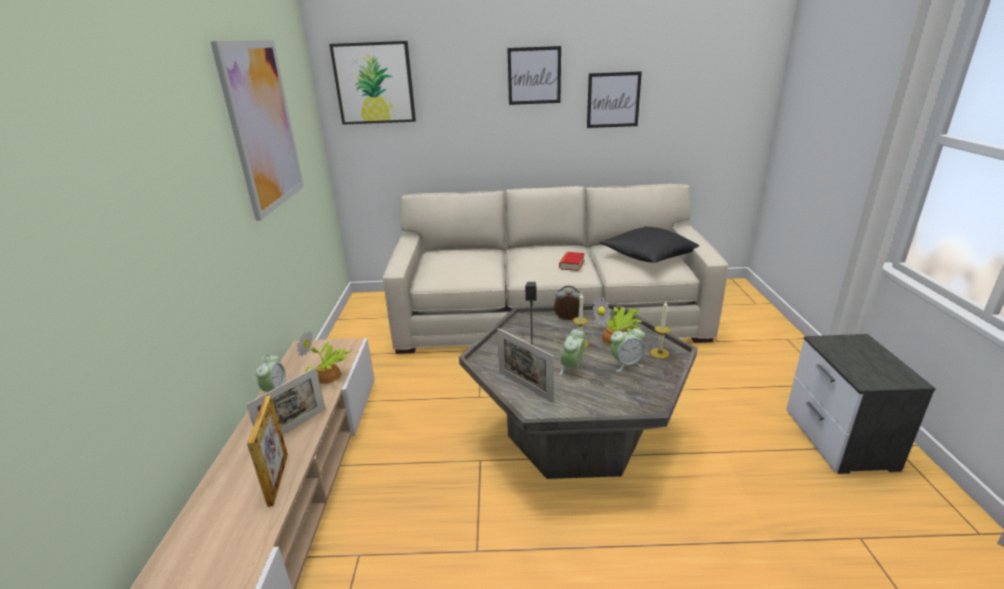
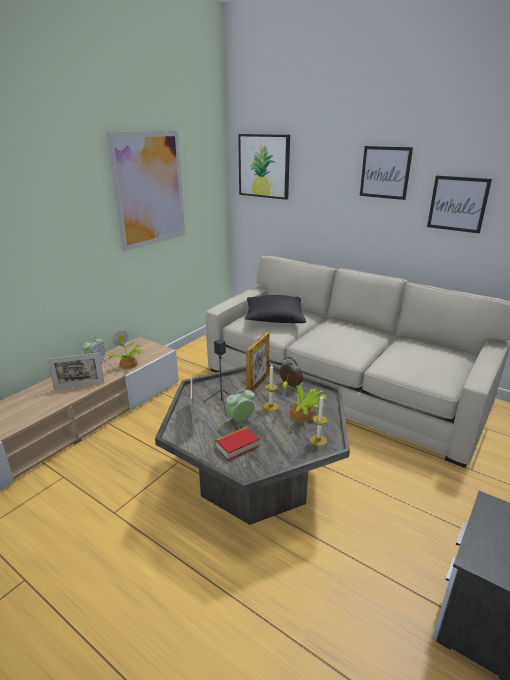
camera: 35 degrees right, 0 degrees up
picture frame [247,395,288,507] -> picture frame moved to [246,332,270,392]
book [559,252,585,271] -> book moved to [215,427,260,461]
black pillow [600,226,699,263] -> black pillow moved to [245,295,306,323]
alarm clock [611,325,645,372] -> none

